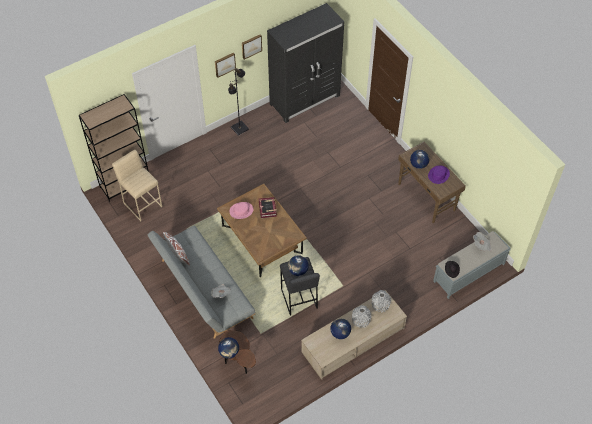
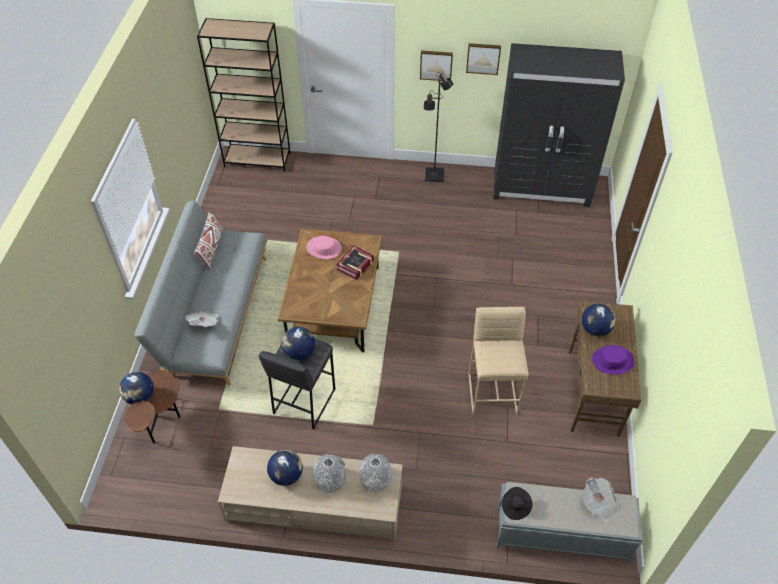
camera: 40 degrees right, 5 degrees down
beige stool [112,150,162,221] -> beige stool moved to [468,307,528,416]

